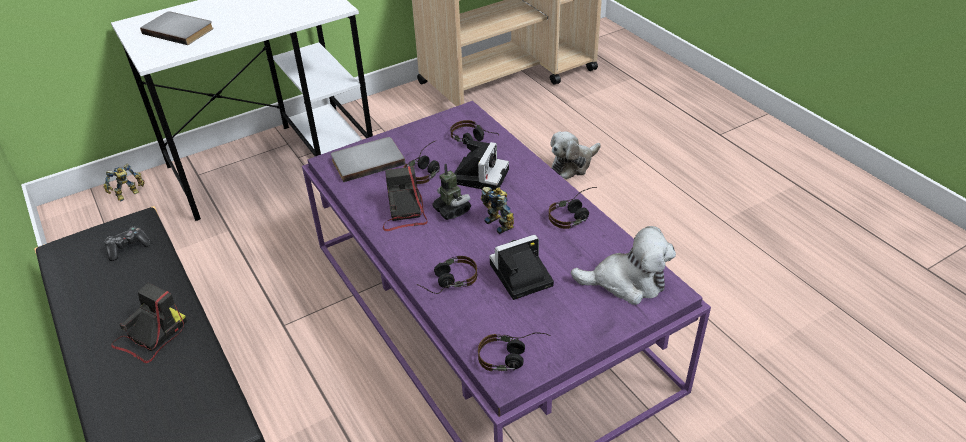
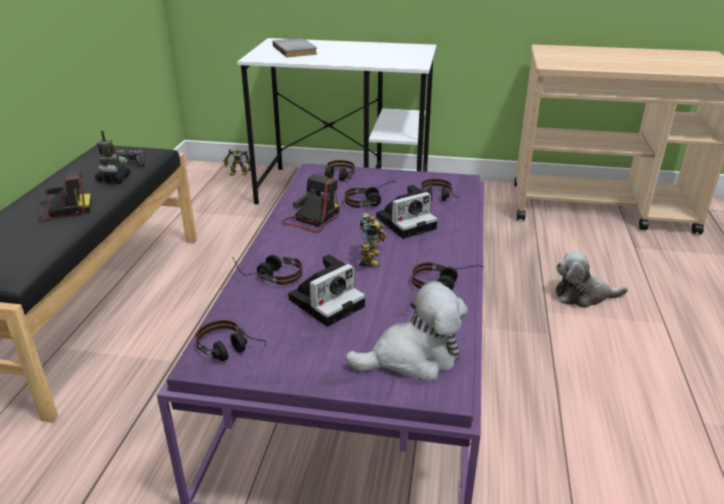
camera: 40 degrees right, 10 degrees down
grey book [331,137,405,182] -> headphones [324,160,355,181]
toy robot [432,164,471,220] -> toy robot moved to [95,131,131,184]
camera [489,235,554,300] -> camera turned 120 degrees clockwise [288,254,365,327]
plush toy [571,226,676,305] -> plush toy turned 60 degrees counterclockwise [345,281,468,382]

